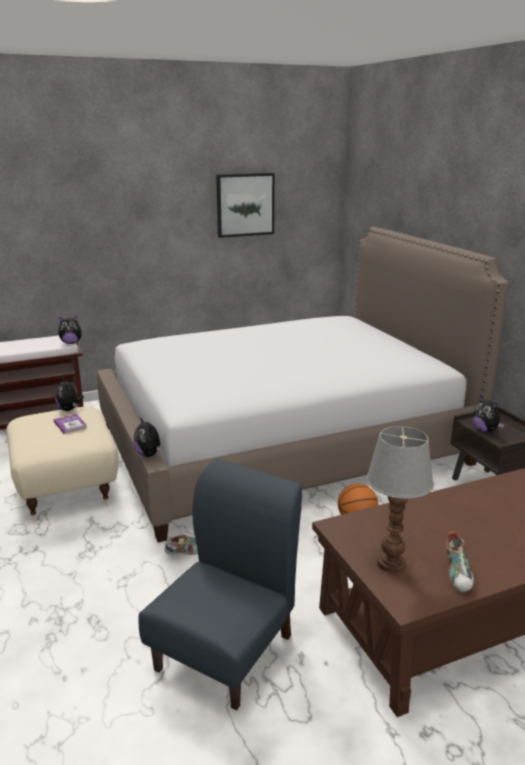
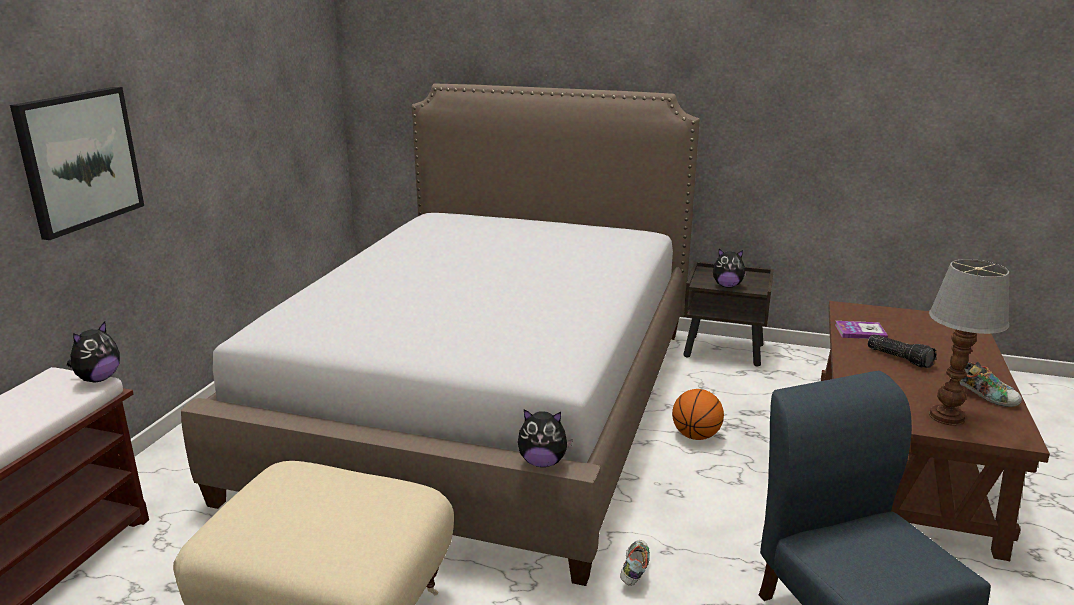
camera: 50 degrees left, 0 degrees up
book [54,414,87,434] -> book moved to [835,321,888,339]
plush toy [55,377,84,411] -> none
picture [216,173,275,238] -> picture moved to [10,87,144,240]
none -> flashlight [868,334,937,368]

